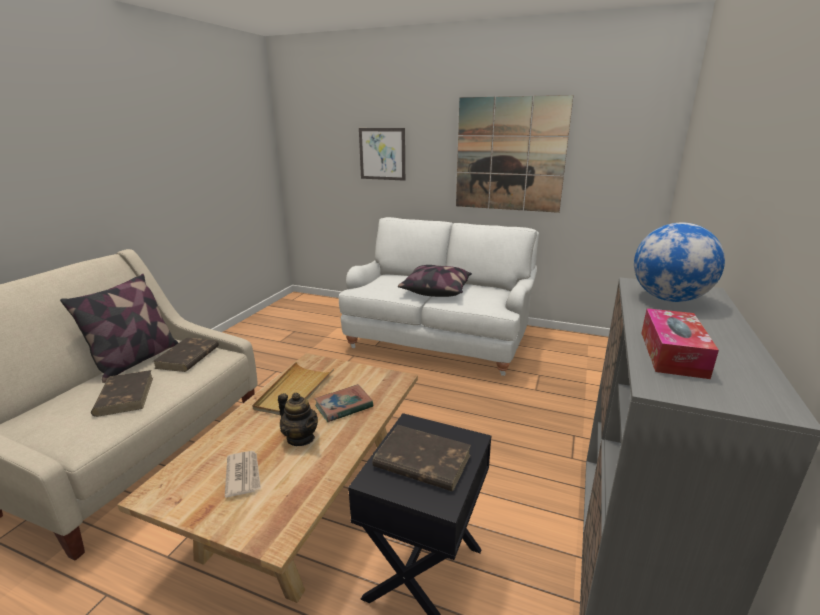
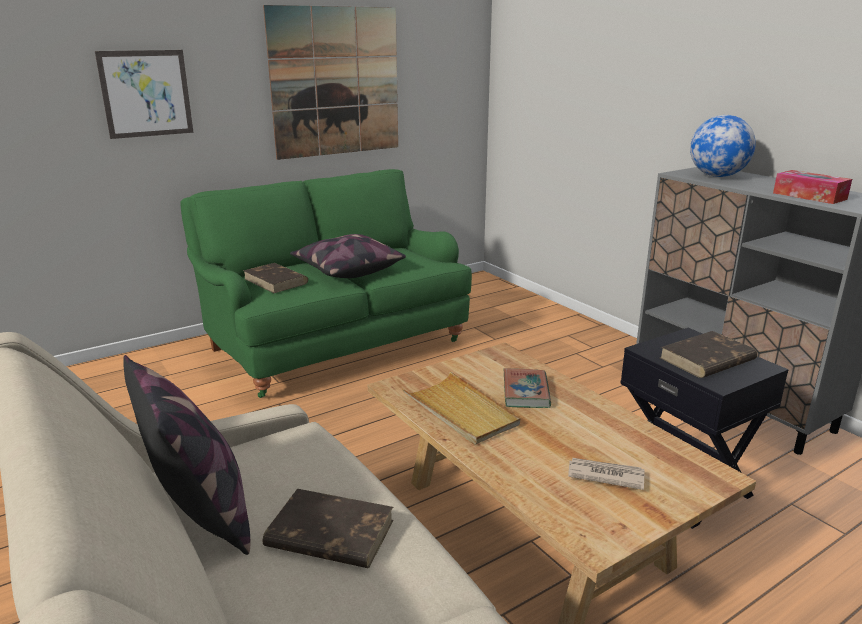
camera: 55 degrees left, 0 degrees up
brown book [153,338,219,372] -> brown book moved to [243,263,308,293]
teapot [278,393,318,446] -> none
white sofa [339,217,539,376] -> green sofa [180,169,472,398]

